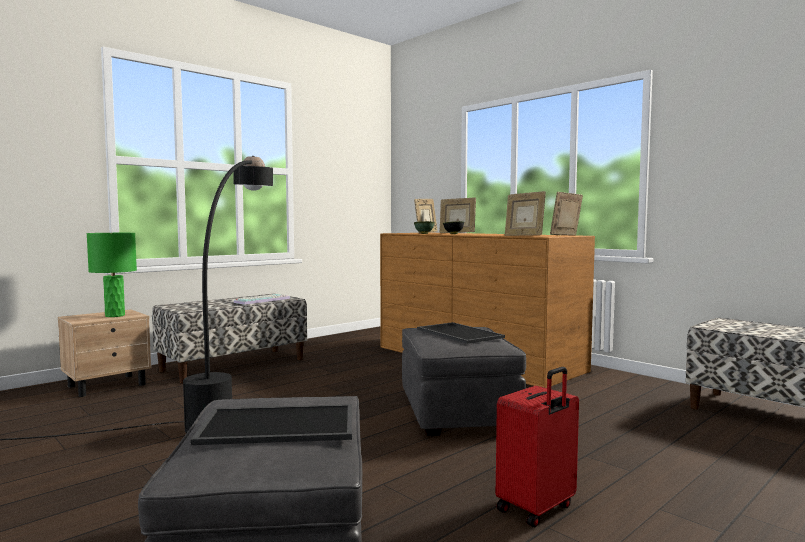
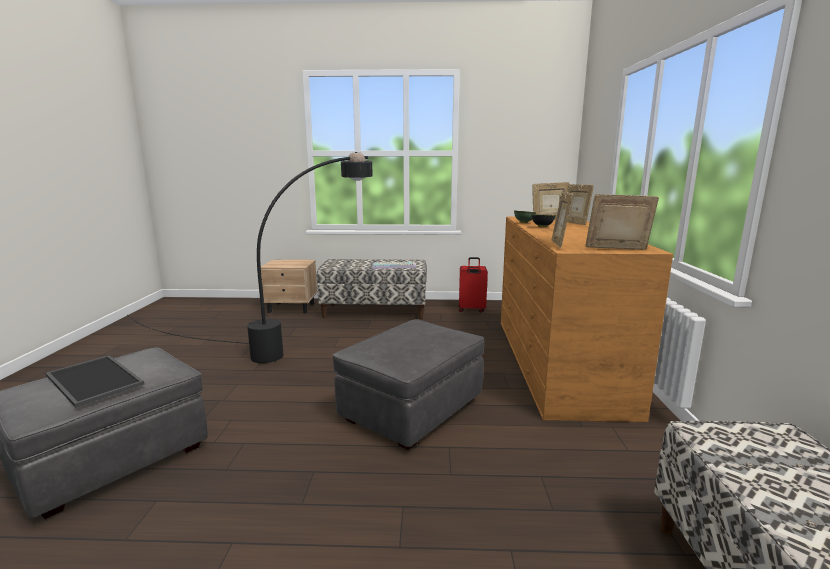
camera: 45 degrees right, 10 degrees up
green table lamp [87,233,137,317] -> none
tray [417,322,505,344] -> none
red suitcase [496,367,579,527] -> red suitcase moved to [458,257,488,313]

